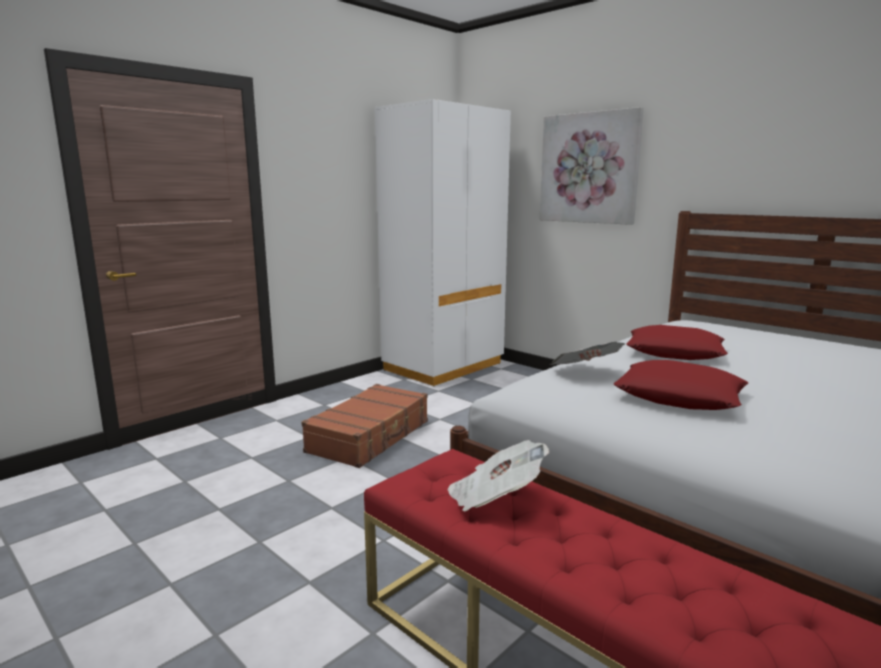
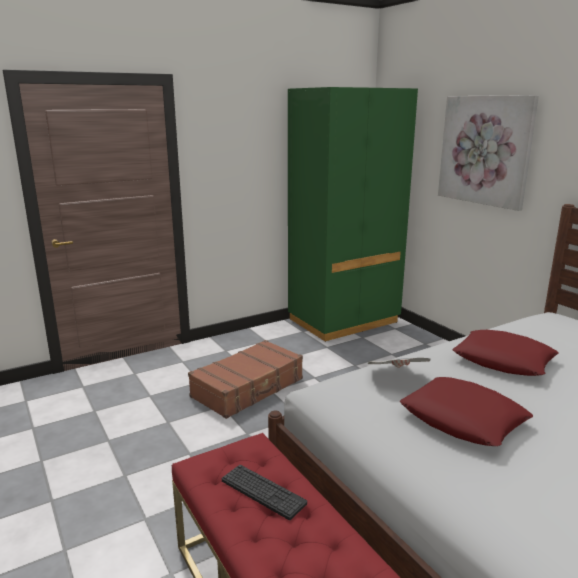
camera: 15 degrees right, 5 degrees up
white wardrobe [375,99,511,386] -> green wardrobe [288,87,418,342]
newspaper [447,440,549,512] -> keyboard [222,465,307,520]

